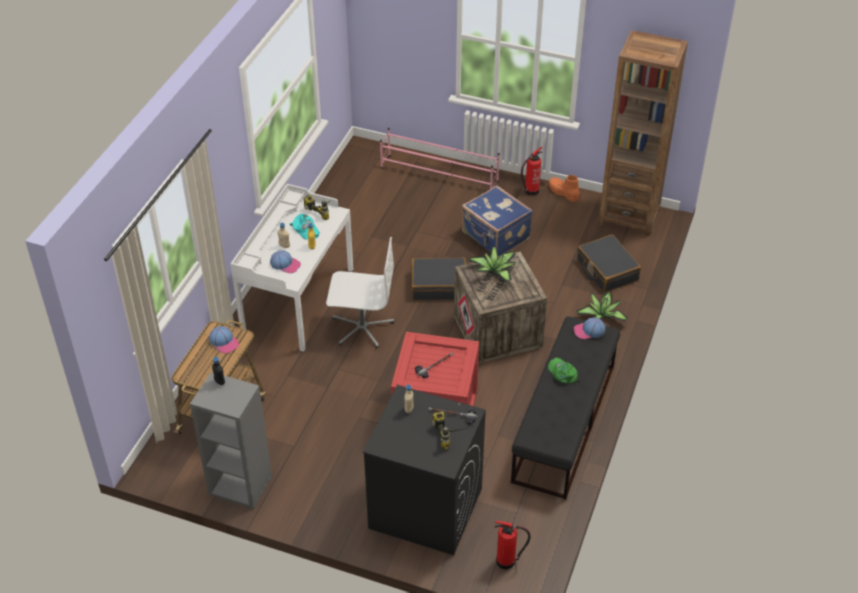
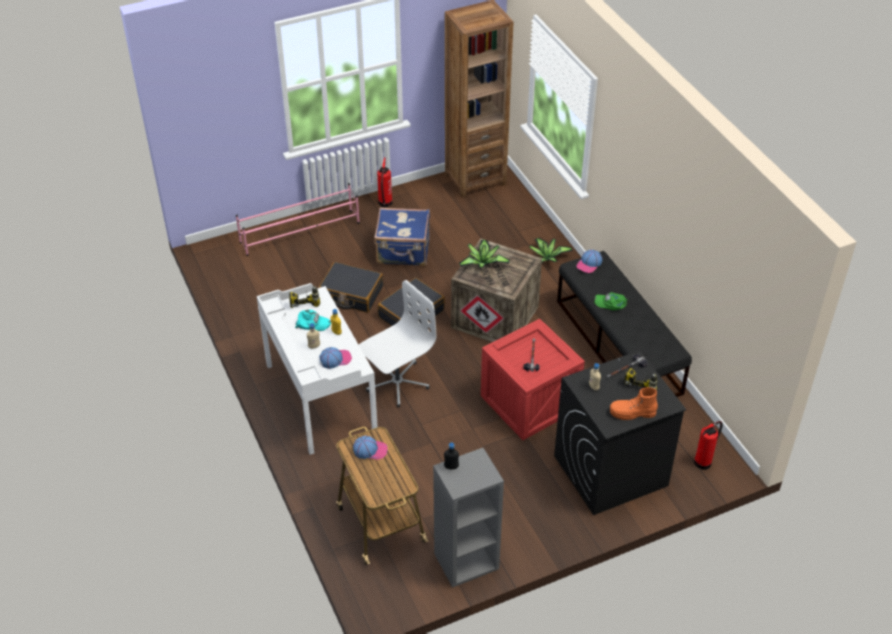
camera: 45 degrees left, 0 degrees up
orange boot [549,175,580,202] -> orange boot moved to [610,387,658,420]
black suitcase [577,234,641,293] -> black suitcase moved to [319,262,383,313]

